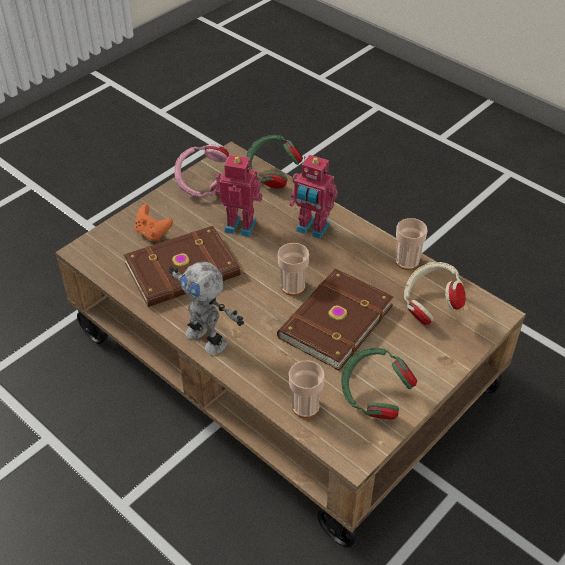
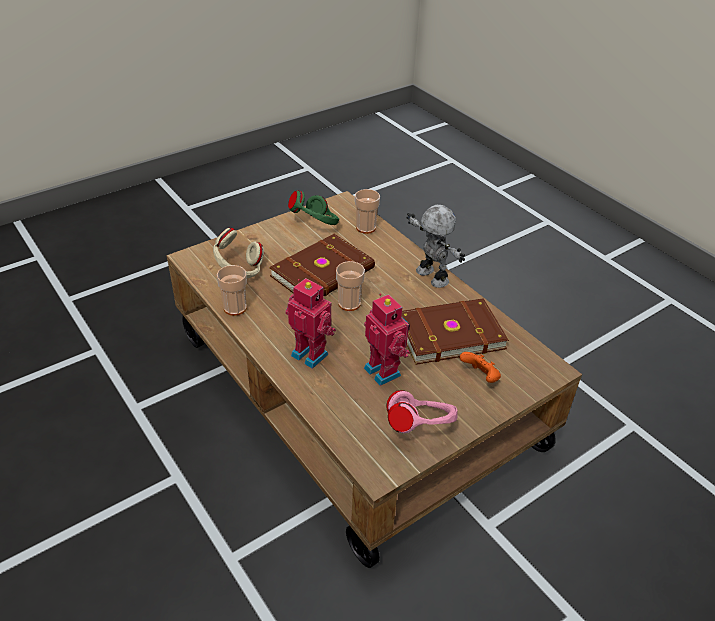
camera: 170 degrees left, 5 degrees down
toy robot [215,155,263,237] -> toy robot turned 150 degrees counterclockwise [364,294,410,386]
green headphones [246,135,303,189] -> none

